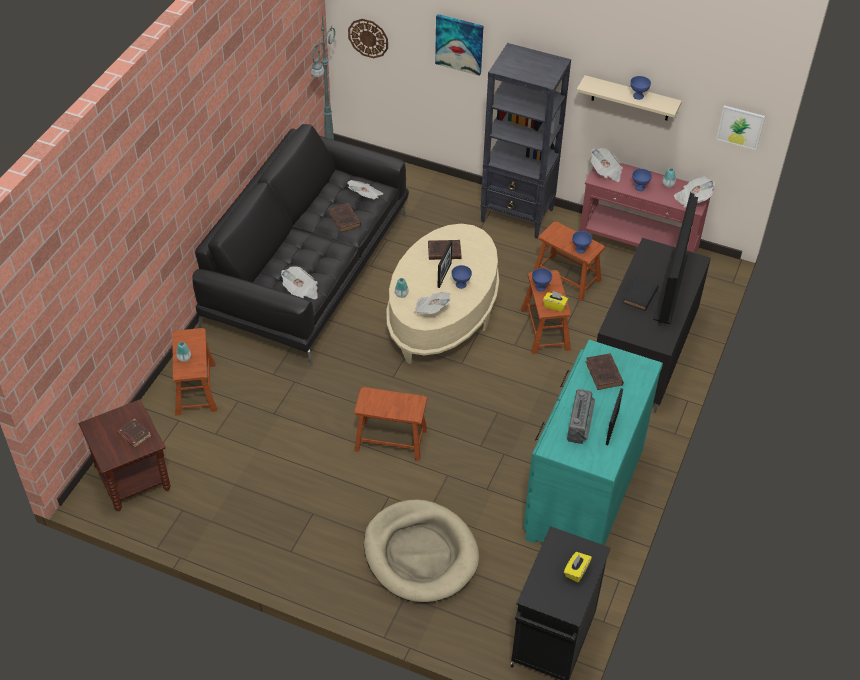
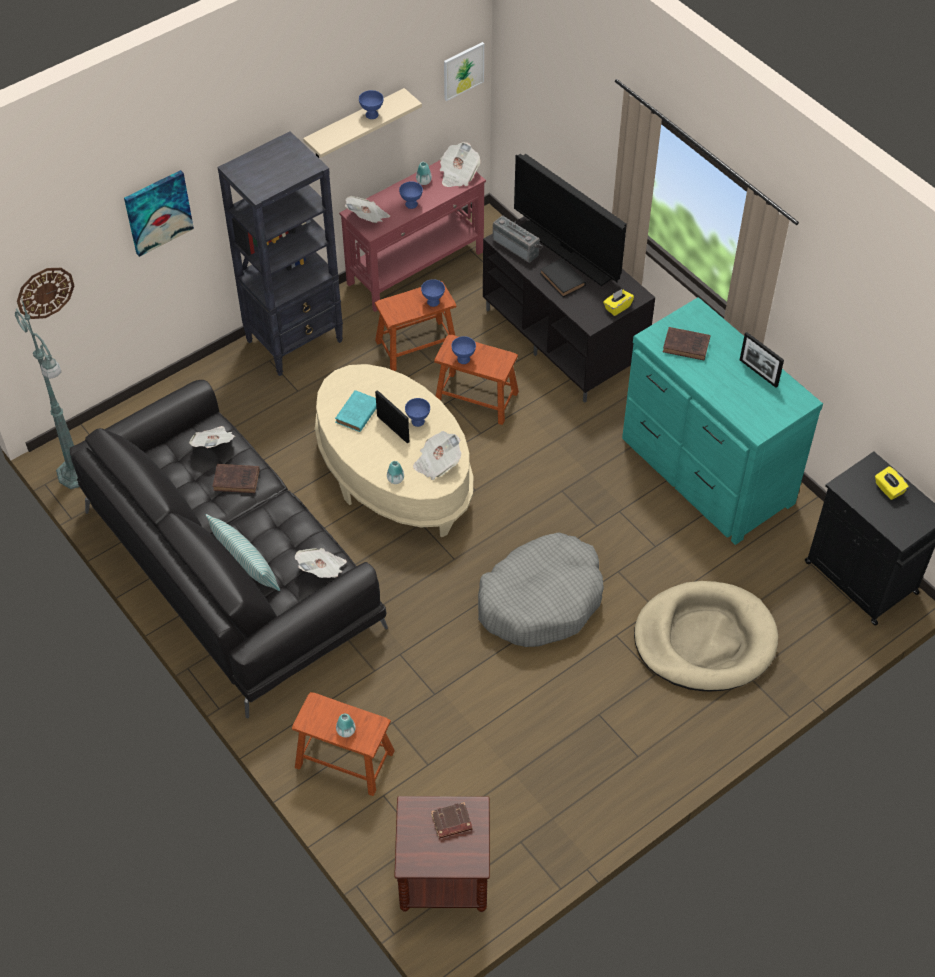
camera: 60 degrees left, 5 degrees up
brown stool [354,387,427,461] -> grey dog bed [478,532,604,647]
brown book [428,240,462,260] -> turquoise book [335,390,376,432]
yellow tissue box [543,291,568,312] -> yellow tissue box moved to [603,289,634,316]
radio [567,389,595,444] -> radio moved to [493,216,543,263]
none -> pillow [206,514,280,591]

